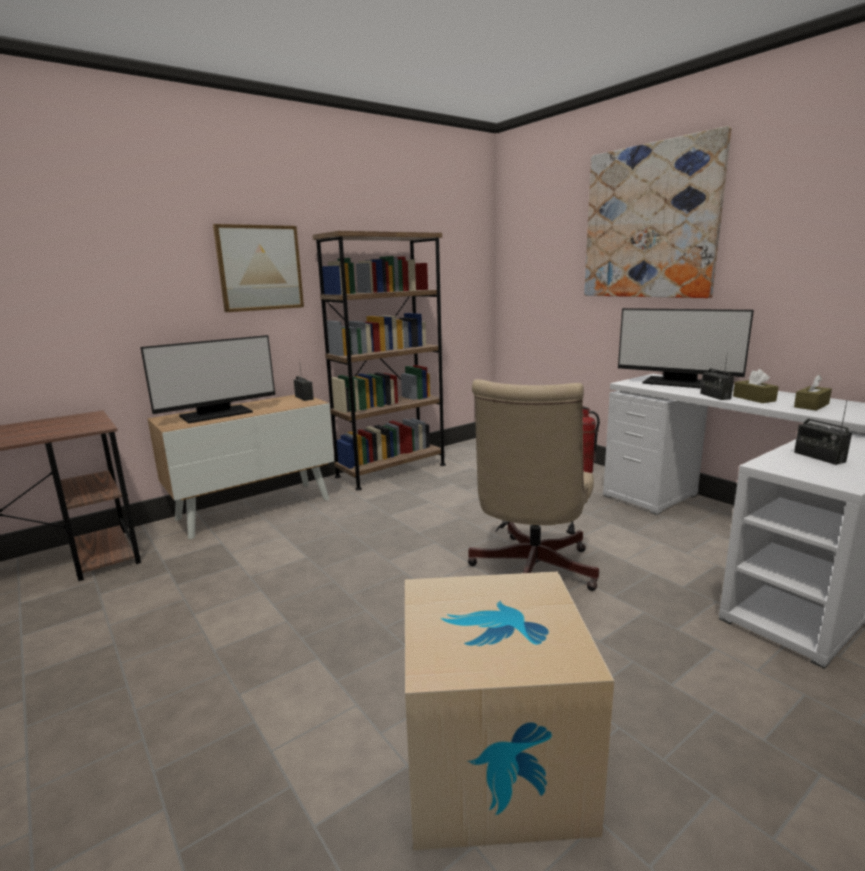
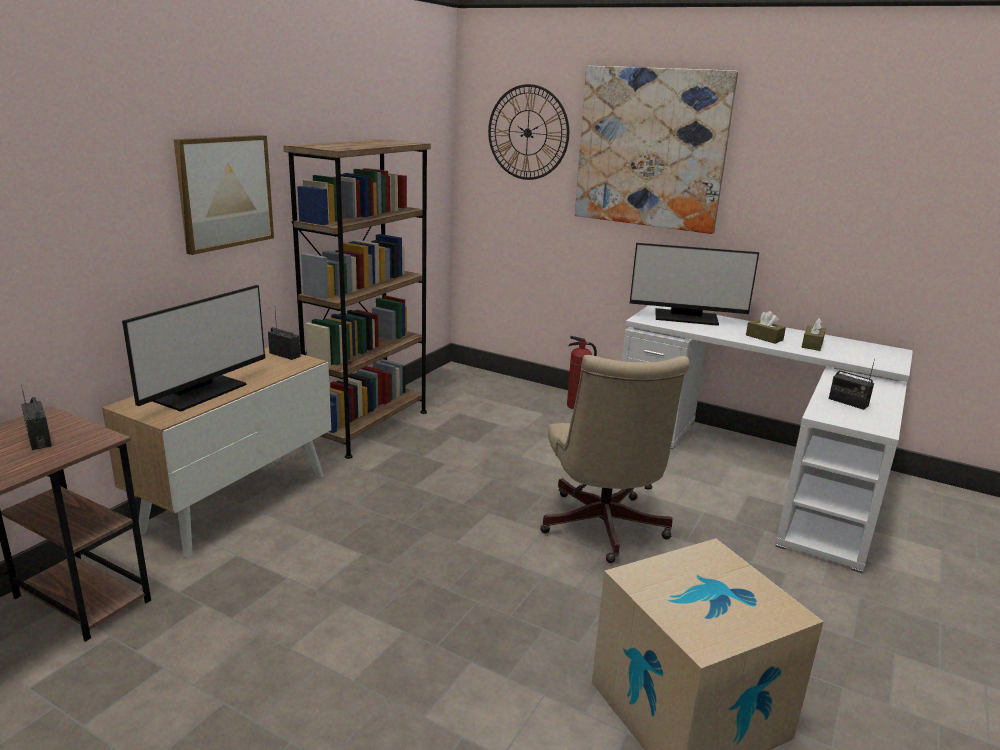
camera: 25 degrees left, 5 degrees up
radio [700,352,734,400] -> radio moved to [21,385,52,450]
none -> wall clock [488,84,569,180]

